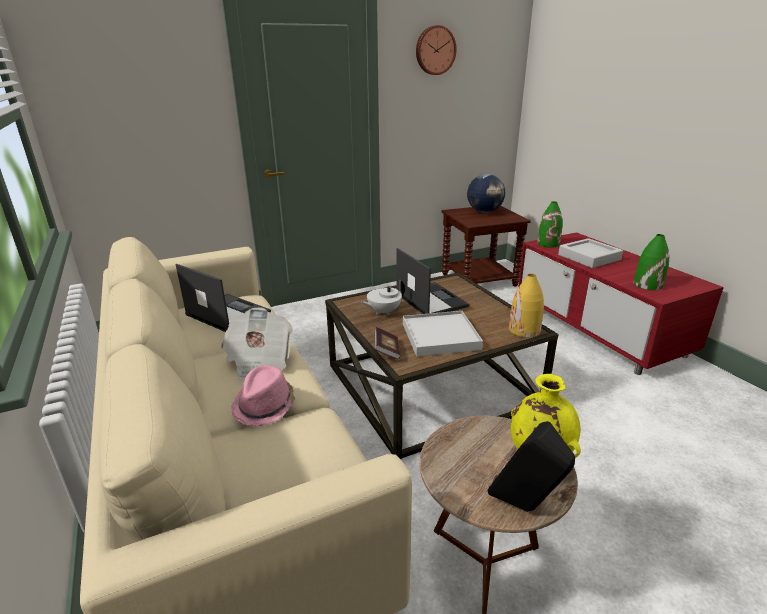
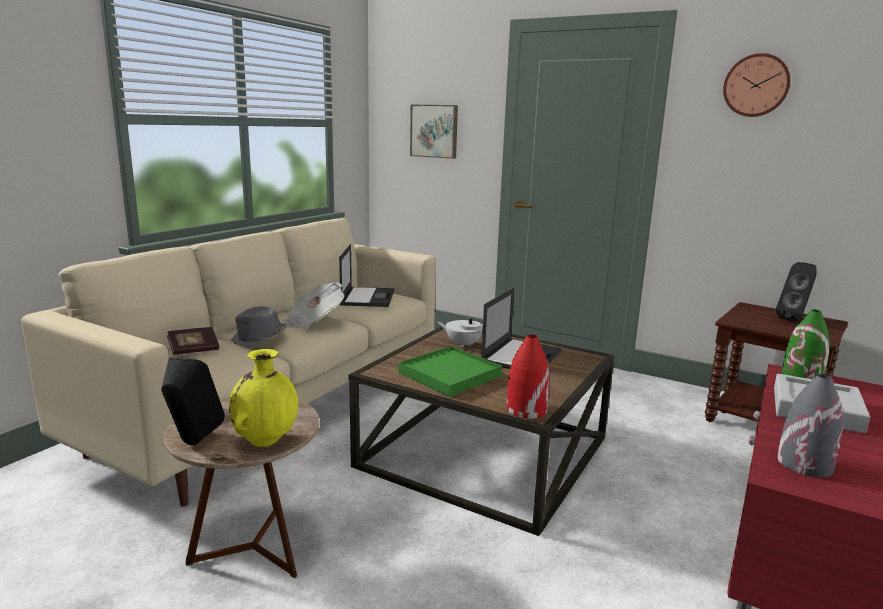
camera: 55 degrees right, 10 degrees down
pink hat [231,365,295,427] -> grey hat [231,306,286,345]
book [374,327,401,360] -> book moved to [167,327,219,355]
white tray [403,311,483,356] -> green tray [398,346,502,397]
globe [467,174,505,213] -> black speaker [776,262,817,322]
yellow vase [509,274,544,337] -> red vase [506,335,549,419]
green vase [634,234,670,290] -> grey vase [777,374,843,477]
none -> picture [410,105,458,159]

